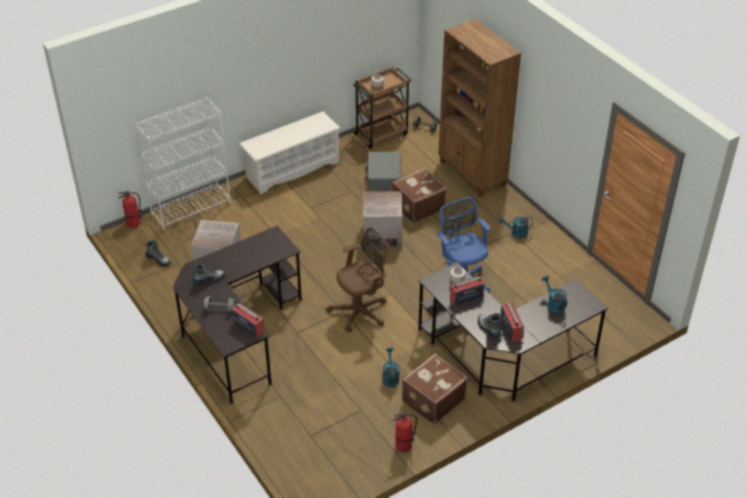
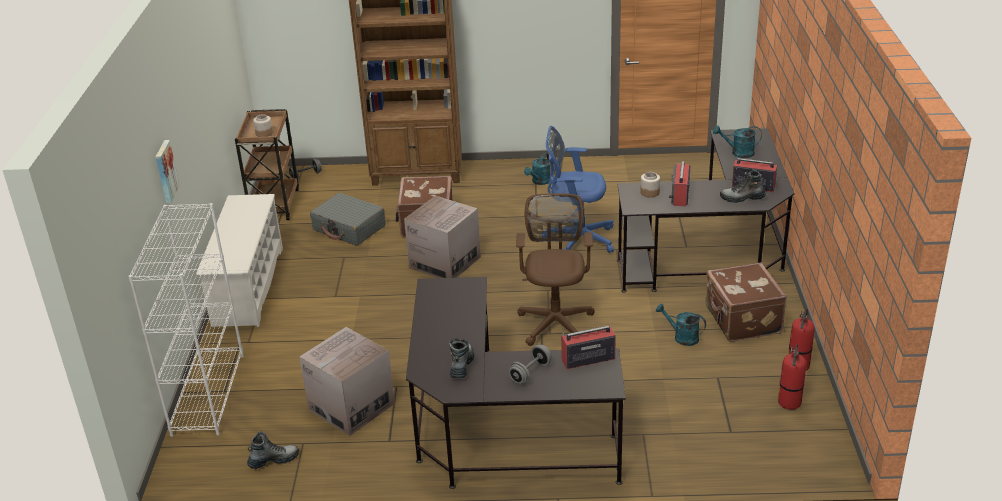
camera: 55 degrees left, 10 degrees down
fire extinguisher [118,191,141,228] -> fire extinguisher moved to [778,344,806,410]
none -> picture [156,140,180,203]

